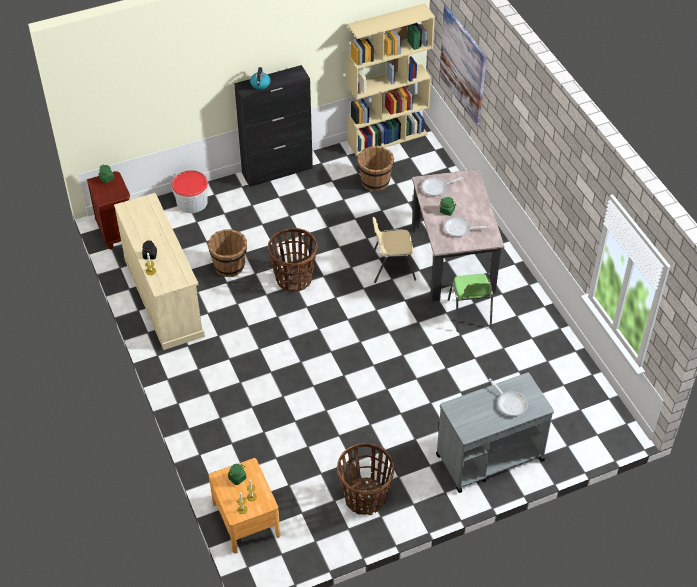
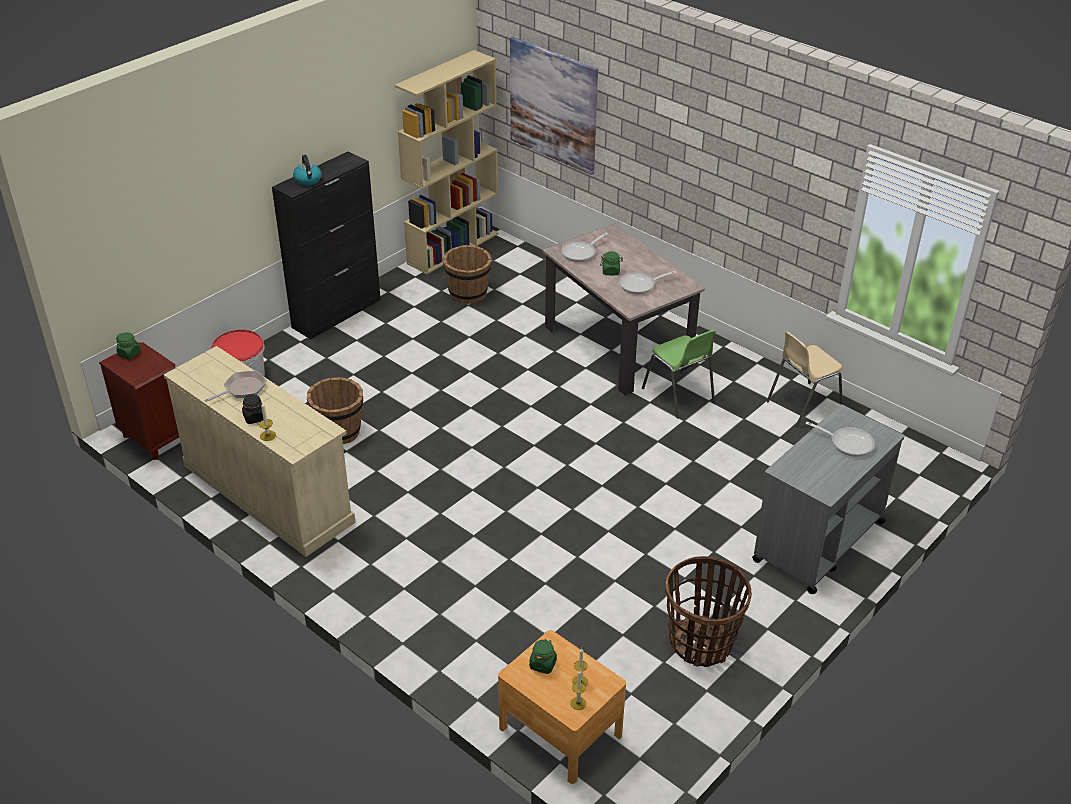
camera: 25 degrees left, 10 degrees down
basket [268,228,318,292] -> none
beige chair [370,217,416,283] -> beige chair moved to [766,331,843,427]
none -> frying pan [205,371,267,402]

